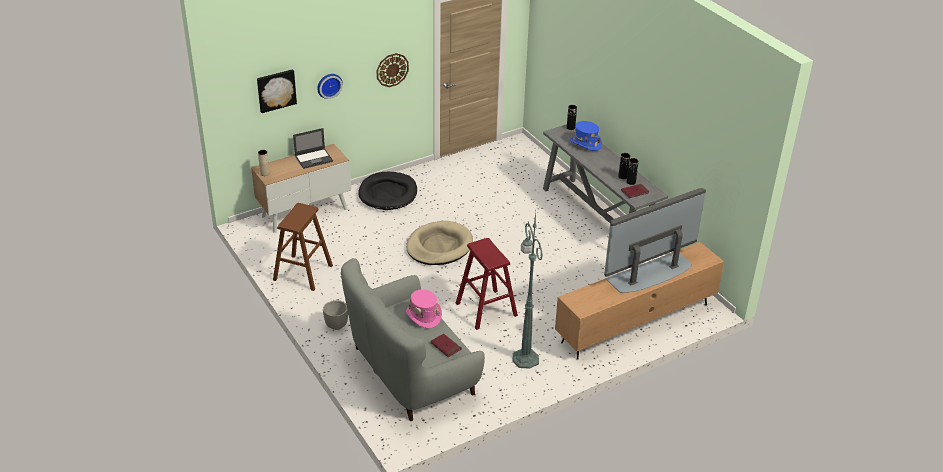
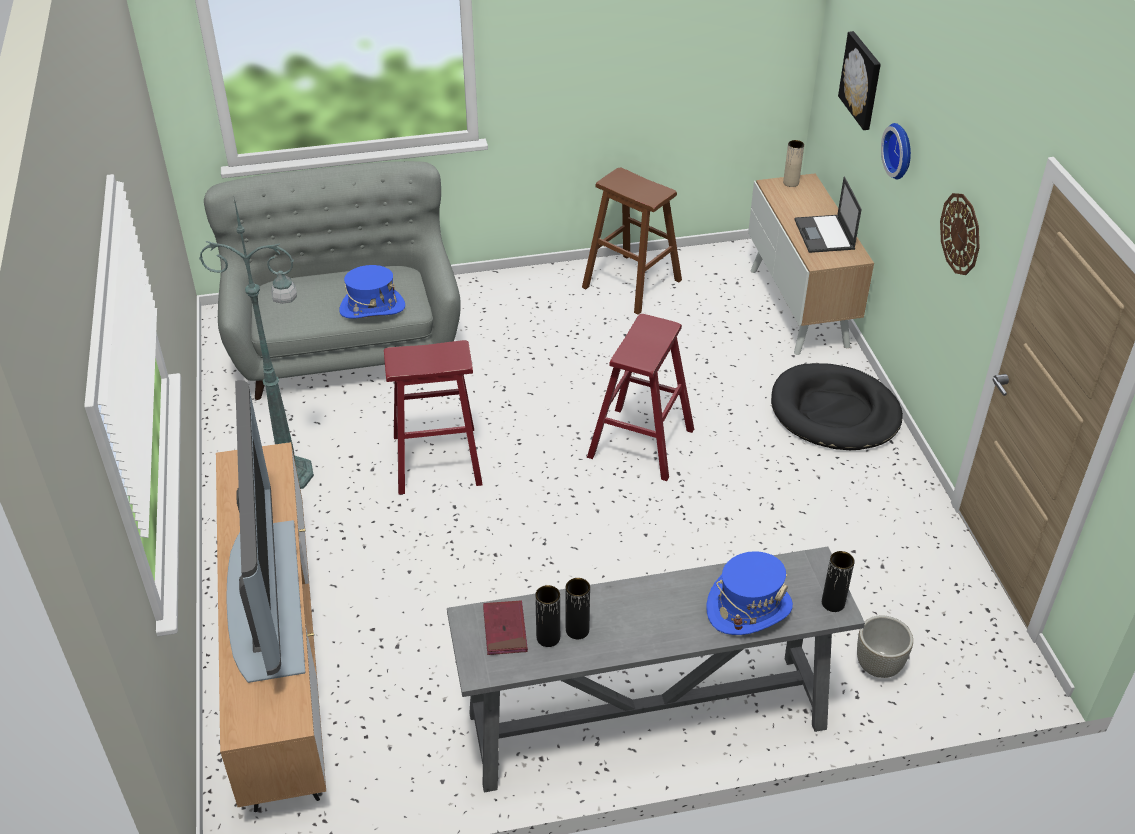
camera: 110 degrees right, 5 degrees up
grey planter [323,300,348,330] -> grey planter moved to [857,615,913,678]
beige dog bed [406,221,473,265] -> red stool [587,314,694,481]
pink hat [406,289,442,328] -> blue hat [339,265,405,319]
red book [430,334,462,357] -> none

